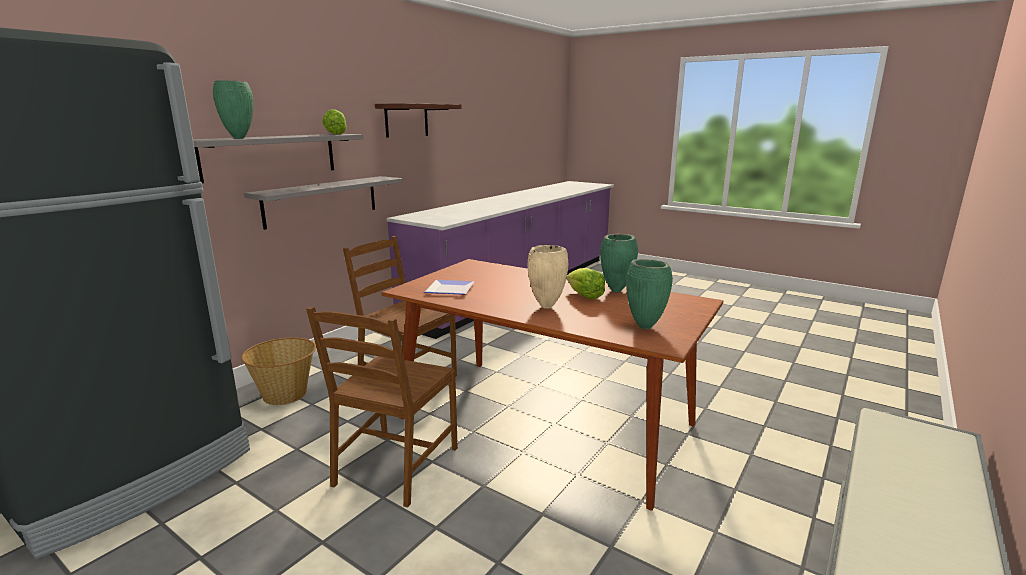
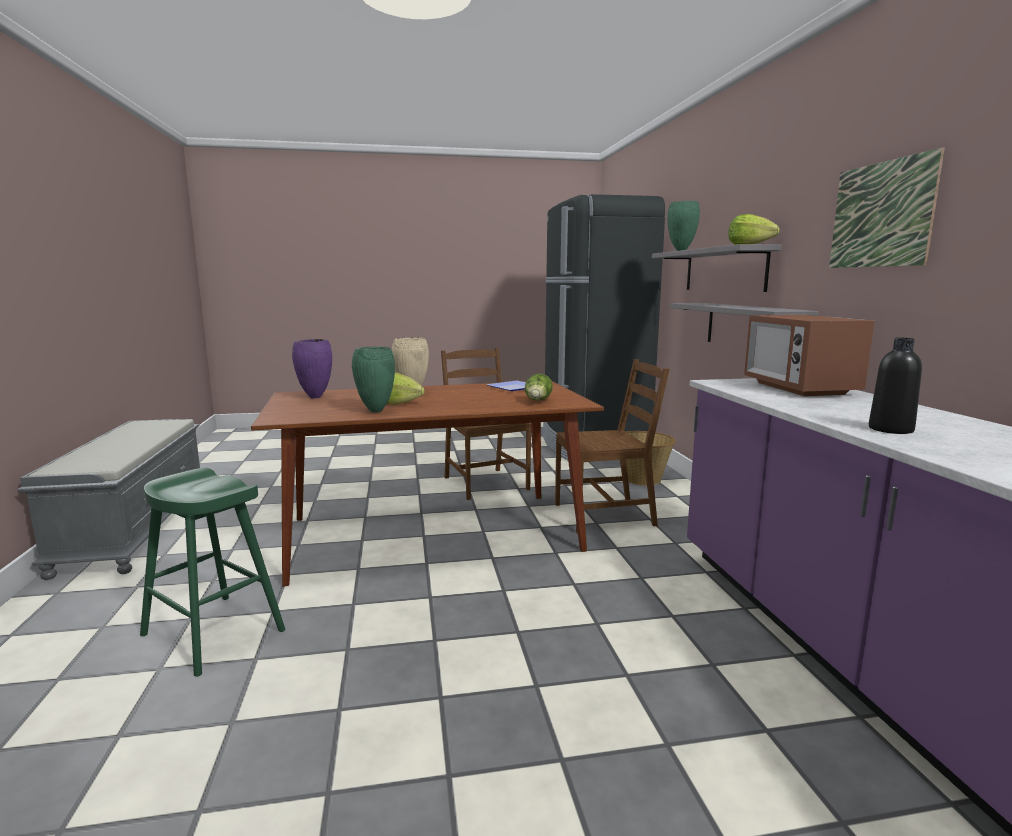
camera: 135 degrees right, 5 degrees down
shelf [375,103,462,138] -> picture [829,148,945,268]
green vase [626,259,673,329] -> purple vase [292,339,332,398]
none -> green stool [140,468,285,677]
none -> lettuce [524,374,553,401]
none -> microwave [744,315,874,396]
none -> black bottle [869,337,922,434]

